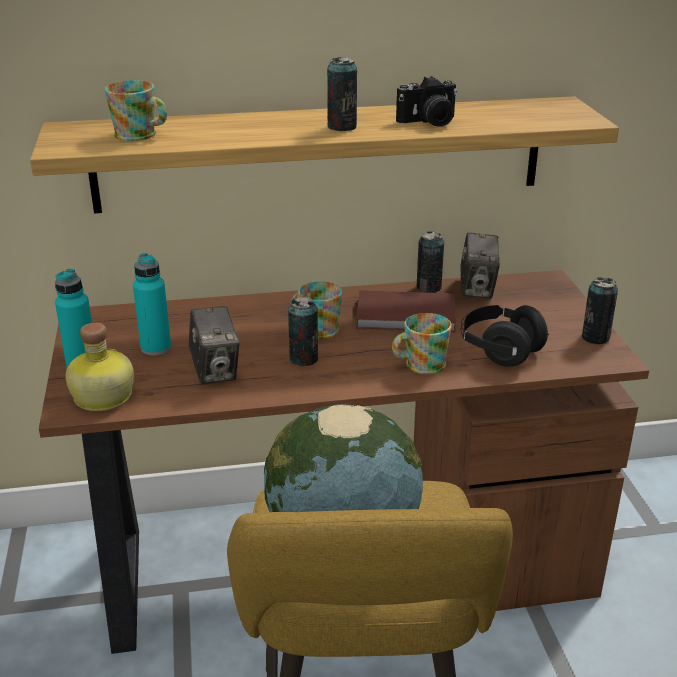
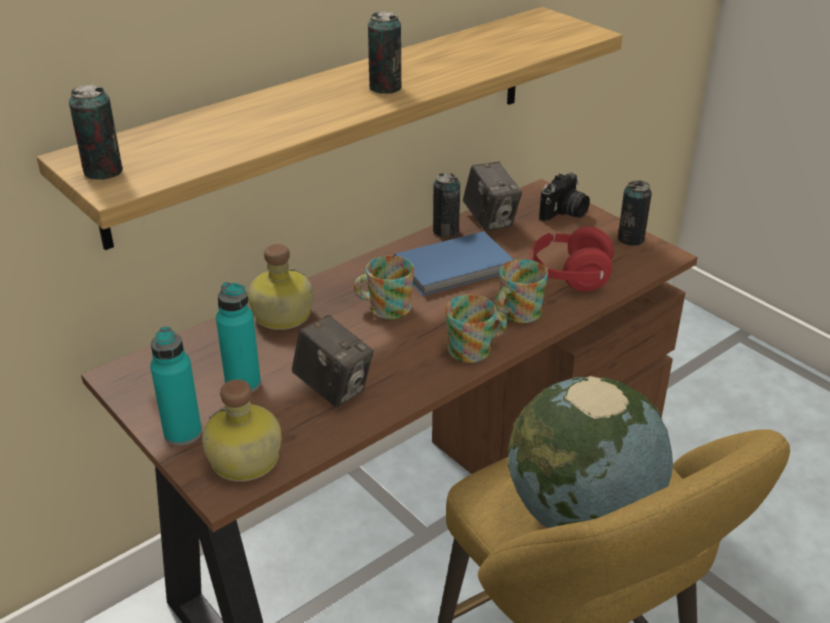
camera: 30 degrees left, 5 degrees up
mug [104,80,167,141] -> mug moved to [445,295,507,363]
can [288,296,318,366] -> can moved to [69,84,123,180]
brown book [356,290,456,333] -> blue book [394,231,514,296]
camera [396,76,457,127] -> camera moved to [539,173,590,221]
black headphones [461,305,549,367] -> red headphones [529,227,614,292]
none -> bottle [248,244,313,330]

